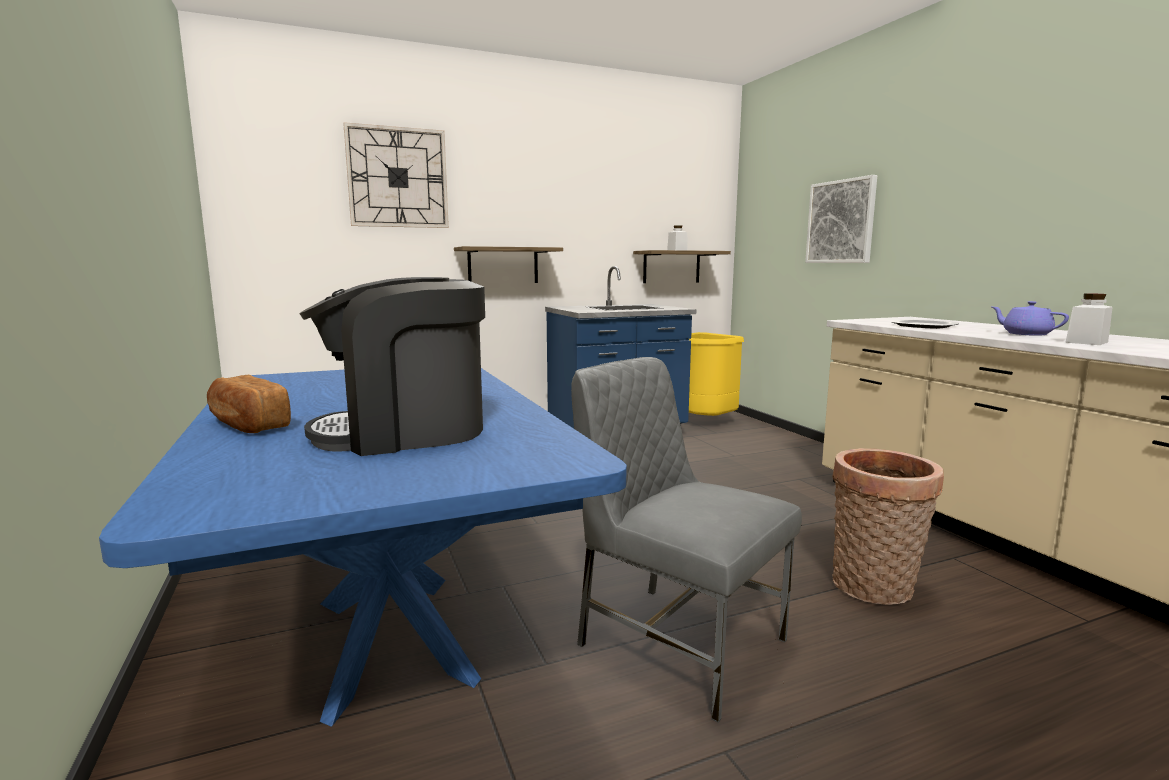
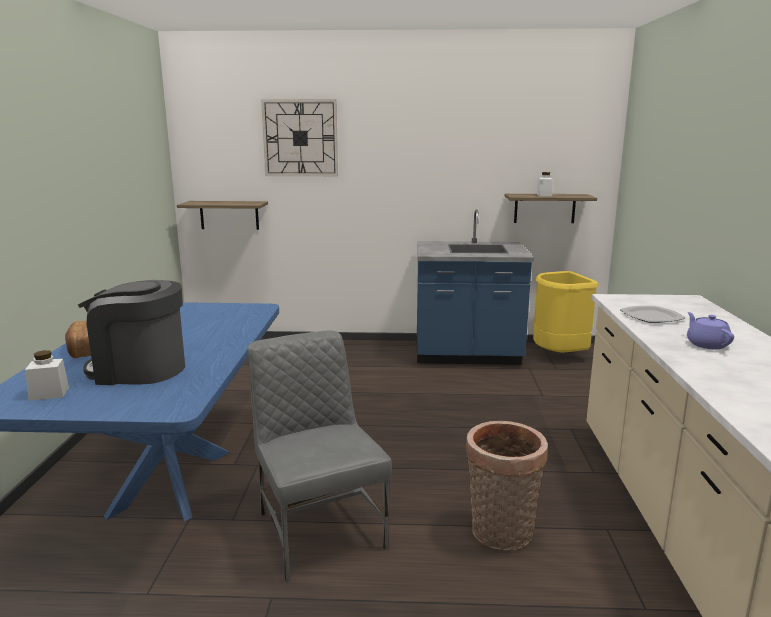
camera: 25 degrees right, 5 degrees up
shelf [454,246,563,283] -> shelf moved to [177,201,268,230]
picture [805,175,877,263] -> none
white jar [1065,293,1113,345] -> white jar moved to [25,350,69,401]

